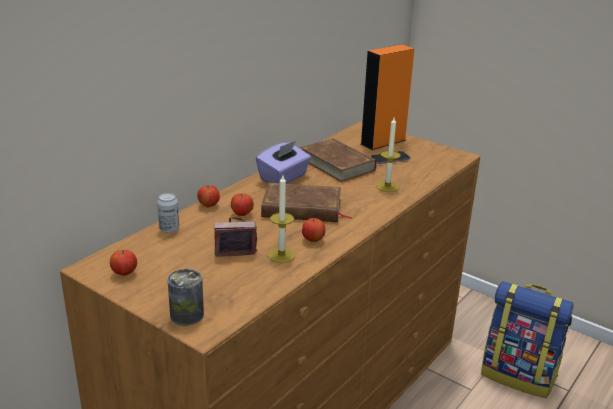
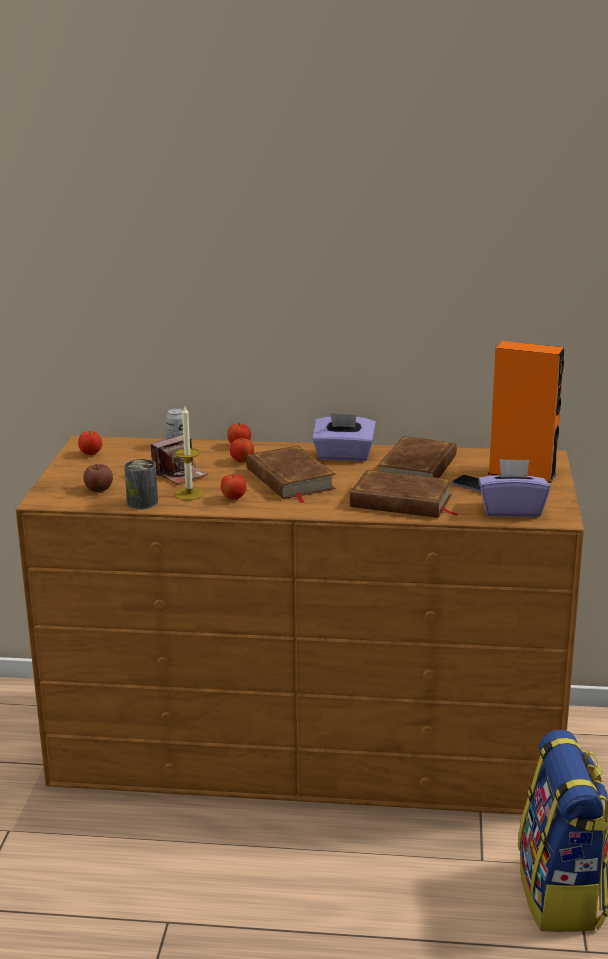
camera: 60 degrees right, 5 degrees down
can [168,269,204,325] -> can moved to [124,459,158,509]
camera [214,217,257,257] -> camera turned 90 degrees clockwise [150,434,208,484]
candle [376,118,401,192] -> brown book [350,470,458,518]
none -> apple [83,464,113,492]
none -> purple tissue box [478,459,550,517]

